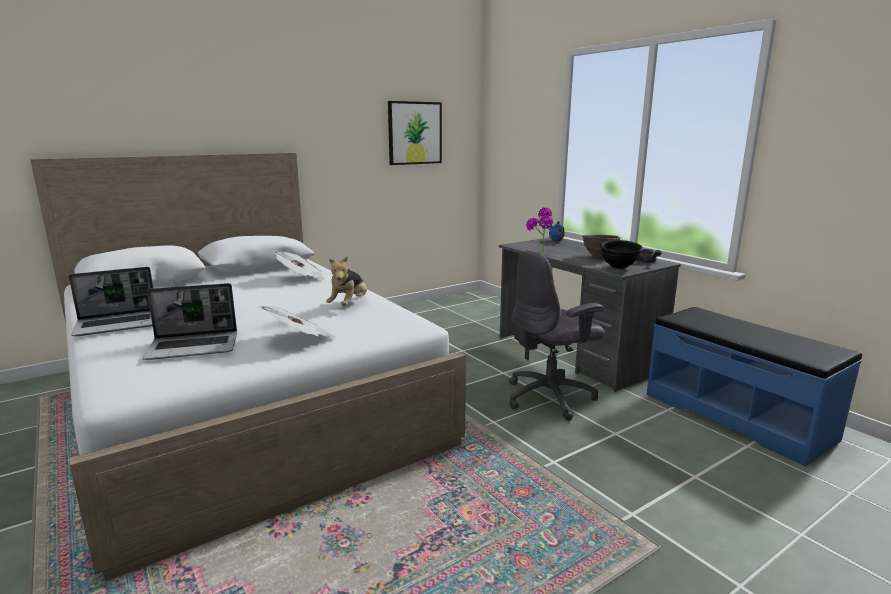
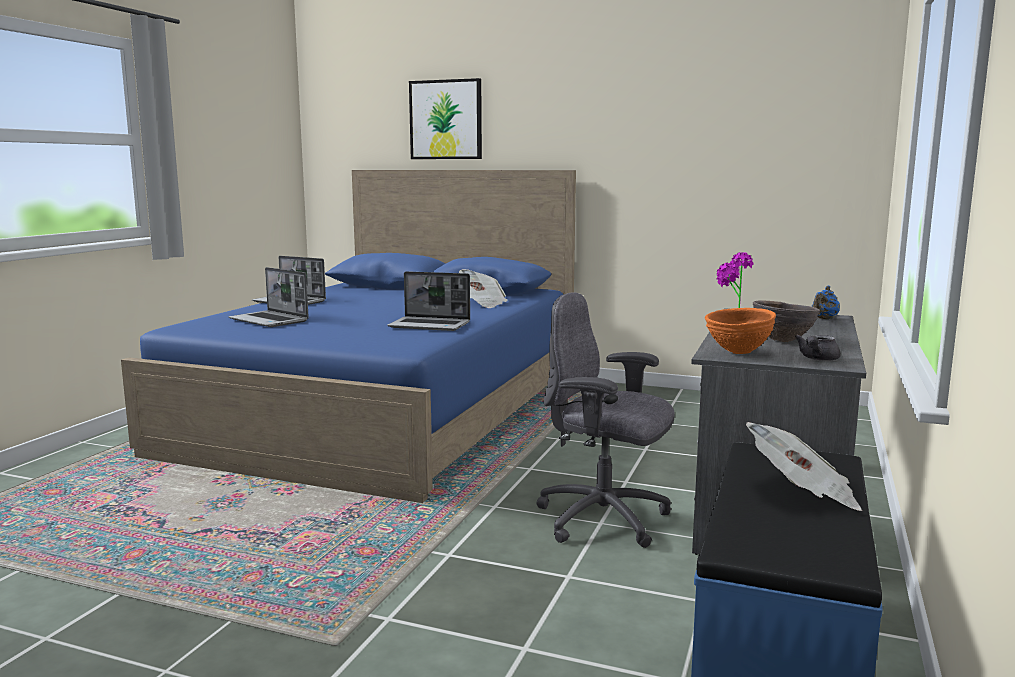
camera: 55 degrees right, 5 degrees down
white bed [30,153,466,582] -> blue bed [121,170,576,503]
newspaper [258,306,336,338] -> newspaper moved to [746,422,863,511]
plush toy [326,256,367,306] -> laptop [387,271,470,331]
picture [388,101,442,165] -> picture moved to [409,78,482,159]
black bowl [600,240,643,269] -> orange bowl [705,308,776,354]

